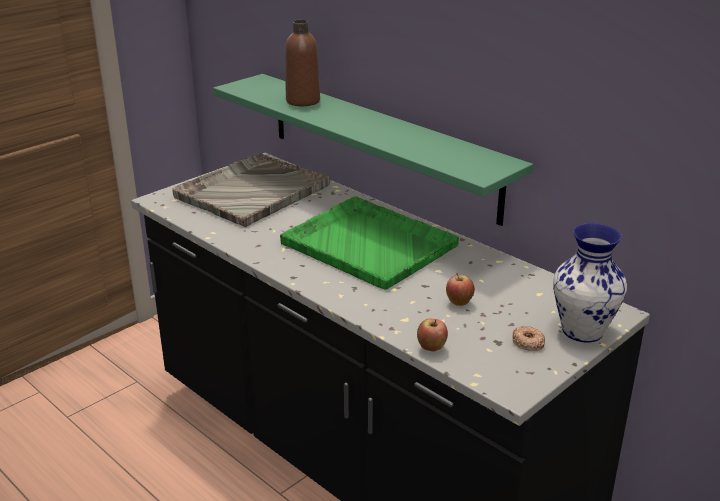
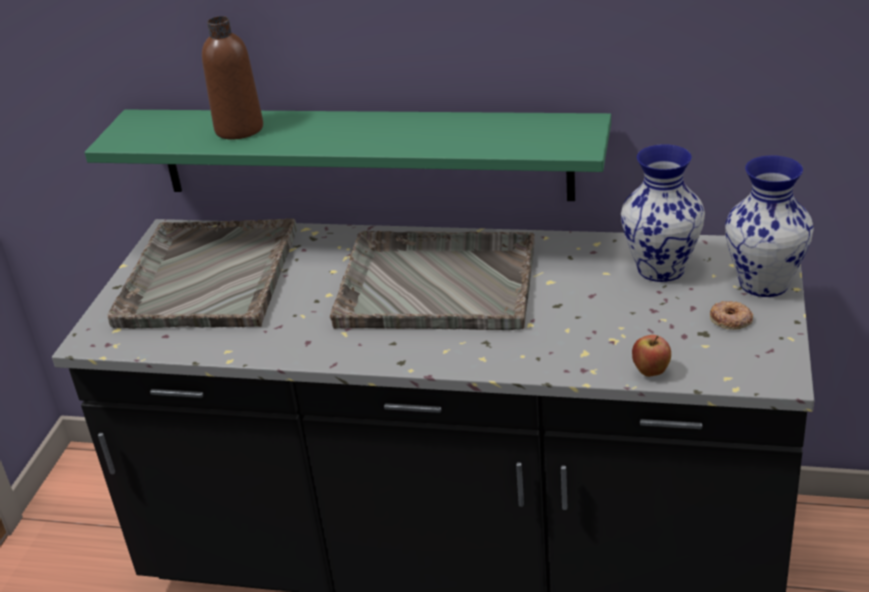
camera: 30 degrees left, 5 degrees up
green tray [280,197,459,290] -> grey tray [330,231,535,330]
apple [446,273,475,306] -> none
none -> vase [621,144,705,282]

